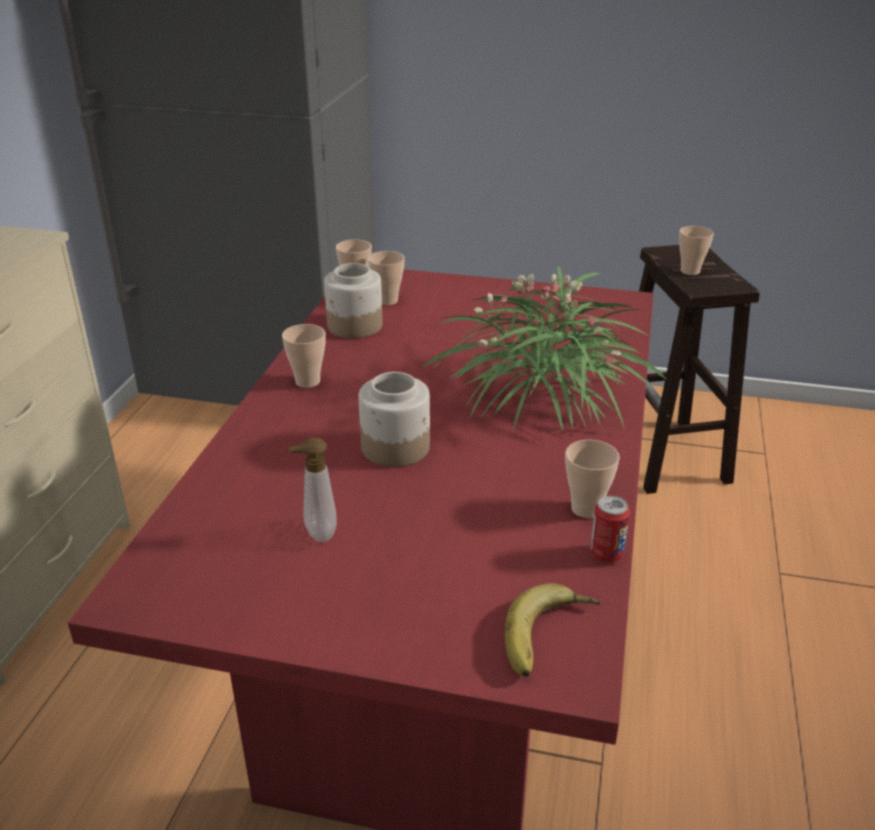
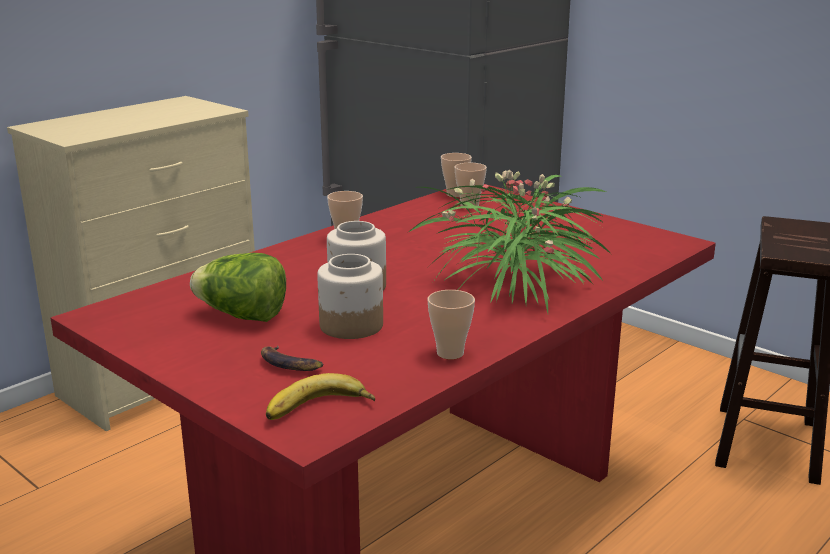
camera: 30 degrees right, 10 degrees down
soap dispenser [288,437,337,542] -> lettuce [190,253,286,322]
jar [324,263,383,338] -> jar moved to [317,254,383,339]
can [590,496,630,563] -> none
cup [679,226,714,275] -> none
none -> banana [261,346,323,371]

